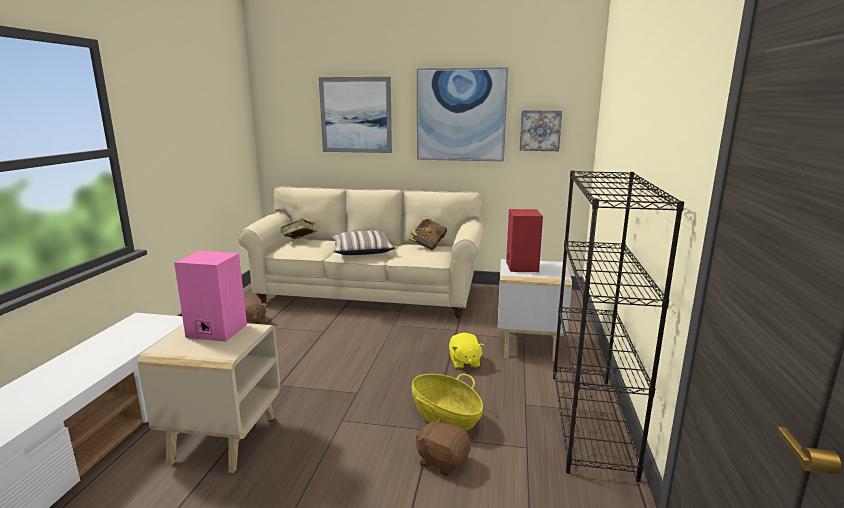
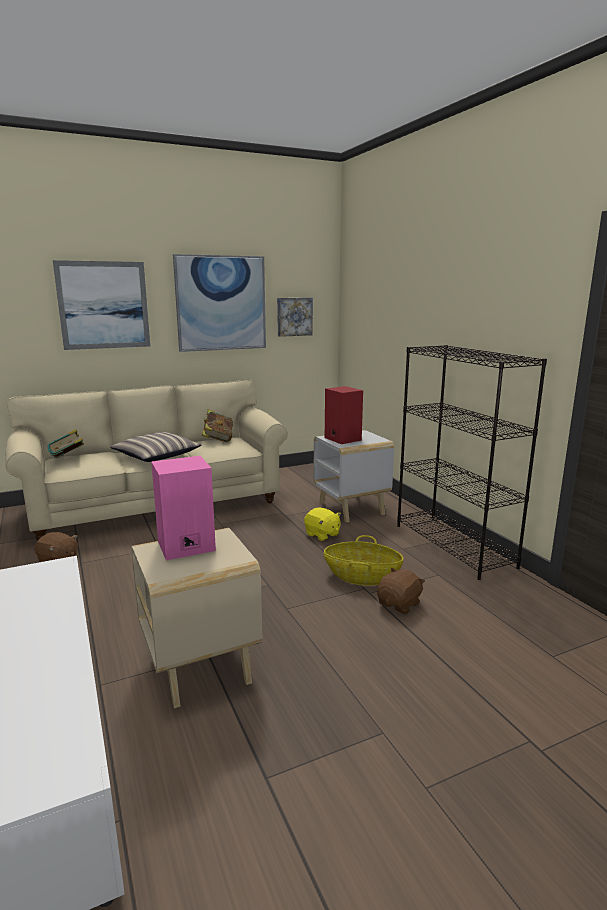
camera: 35 degrees left, 0 degrees up
brown plush toy [416,418,471,476] -> brown plush toy turned 135 degrees clockwise [377,568,425,614]

